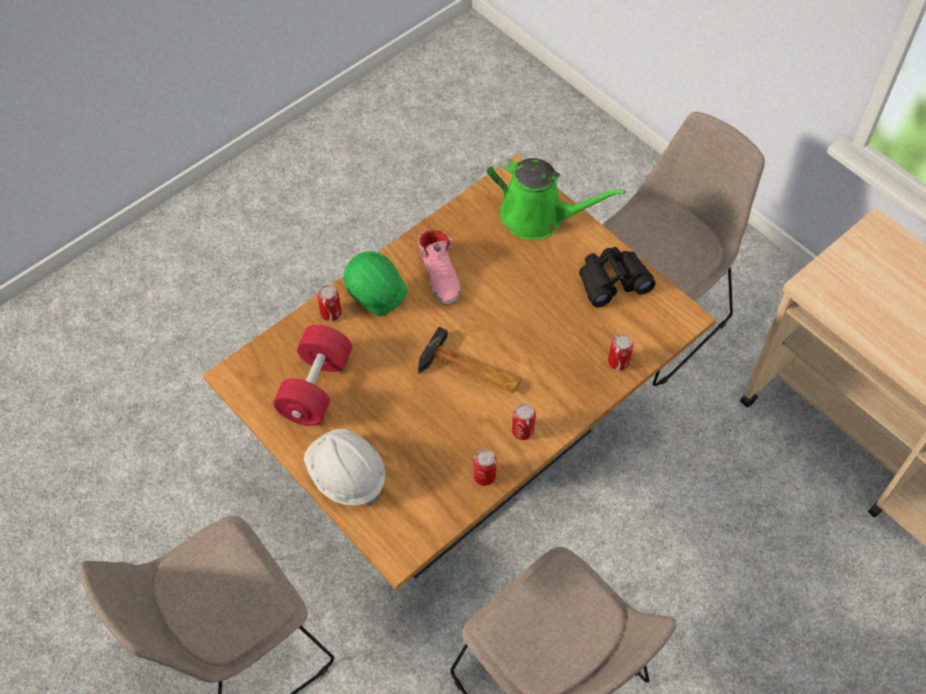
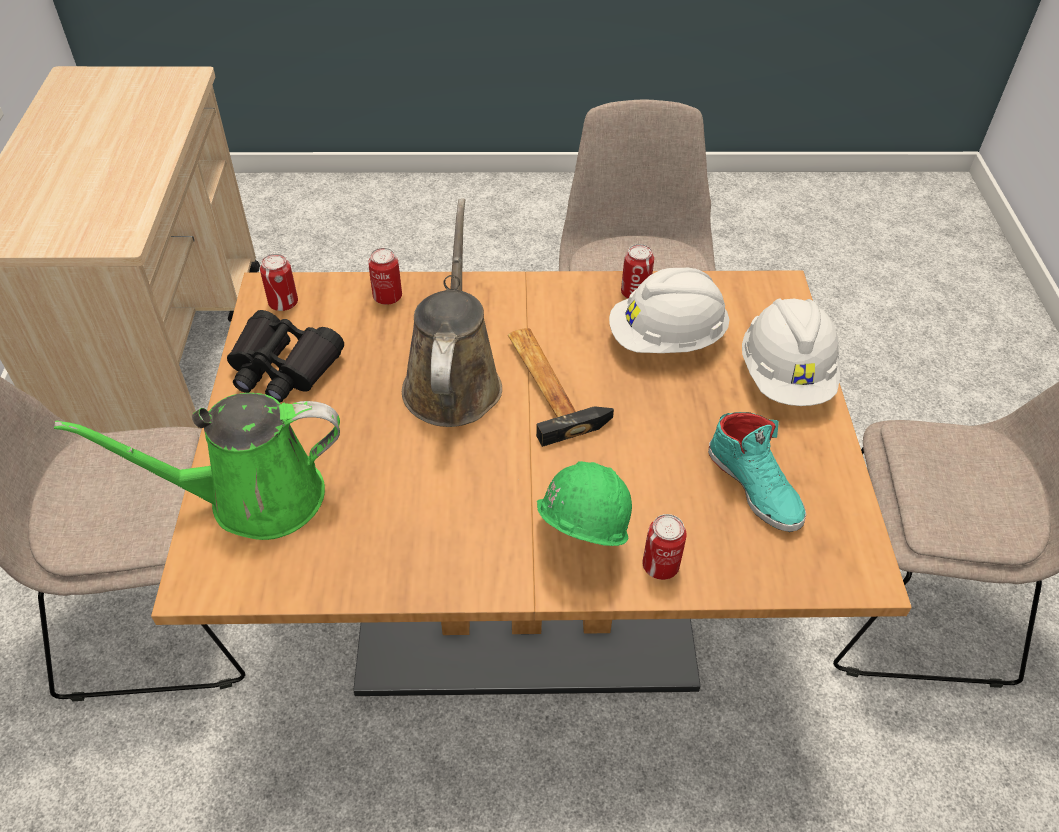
camera: 140 degrees left, 10 degrees down
red dumbbell [273,325,352,426] -> turquoise shoe [708,412,806,532]
pink shoe [419,230,460,305] -> none
green watering can [486,157,626,240] -> green watering can turned 75 degrees counterclockwise [54,393,340,540]
can [512,403,536,440] -> can moved to [260,254,298,311]
none -> brown watering can [402,198,502,427]
none -> white hard hat [609,268,730,353]

